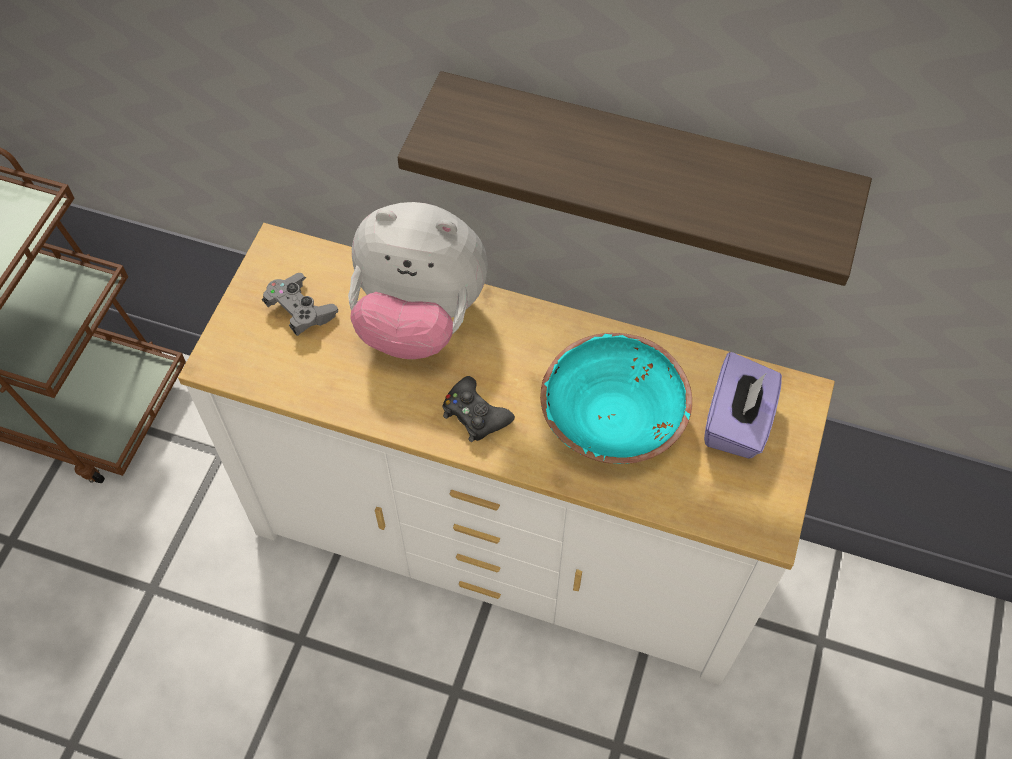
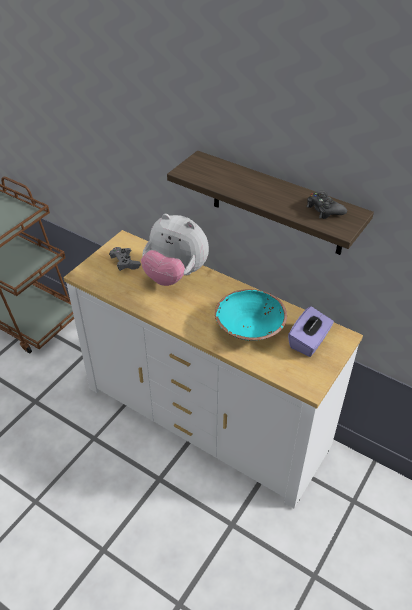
camera: 15 degrees right, 15 degrees down
black game controller [443,376,515,442] -> black game controller moved to [306,190,347,219]

